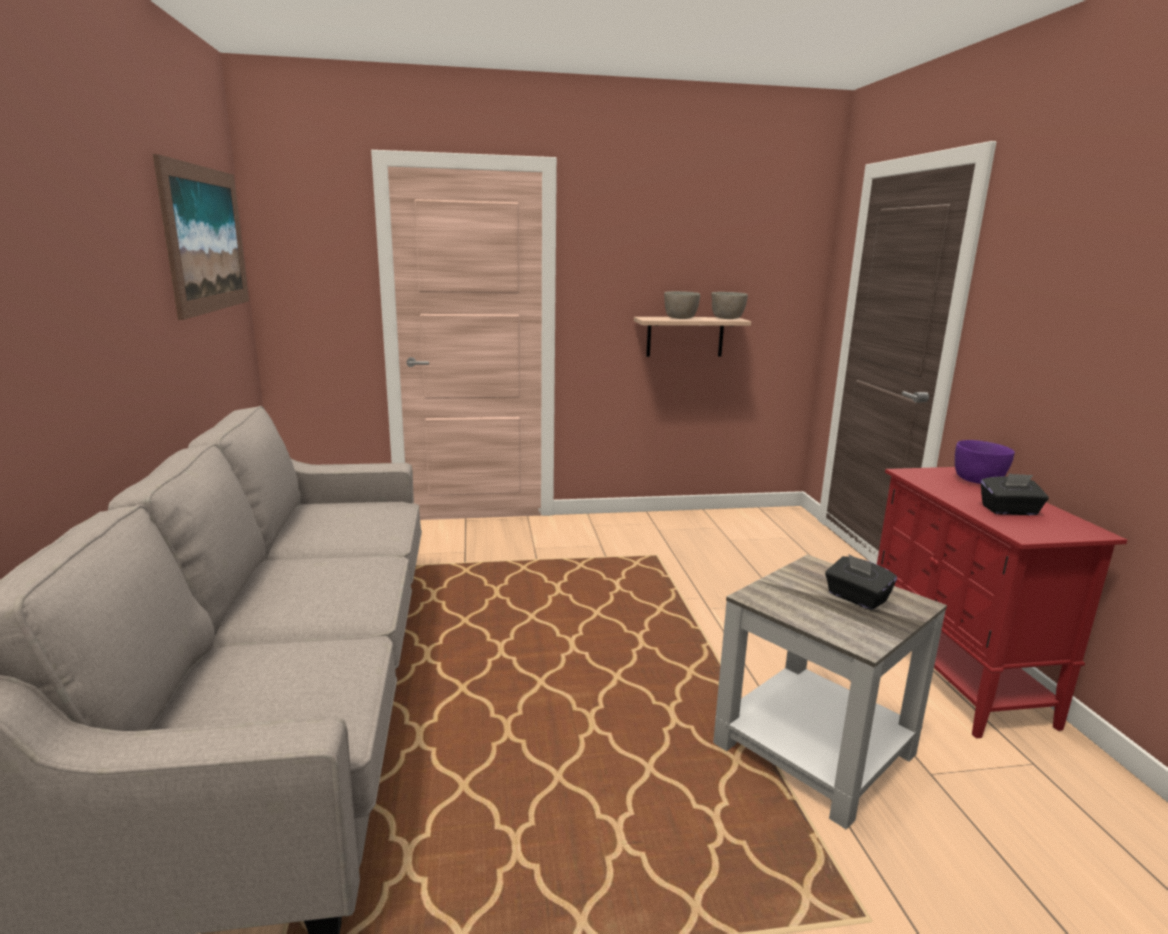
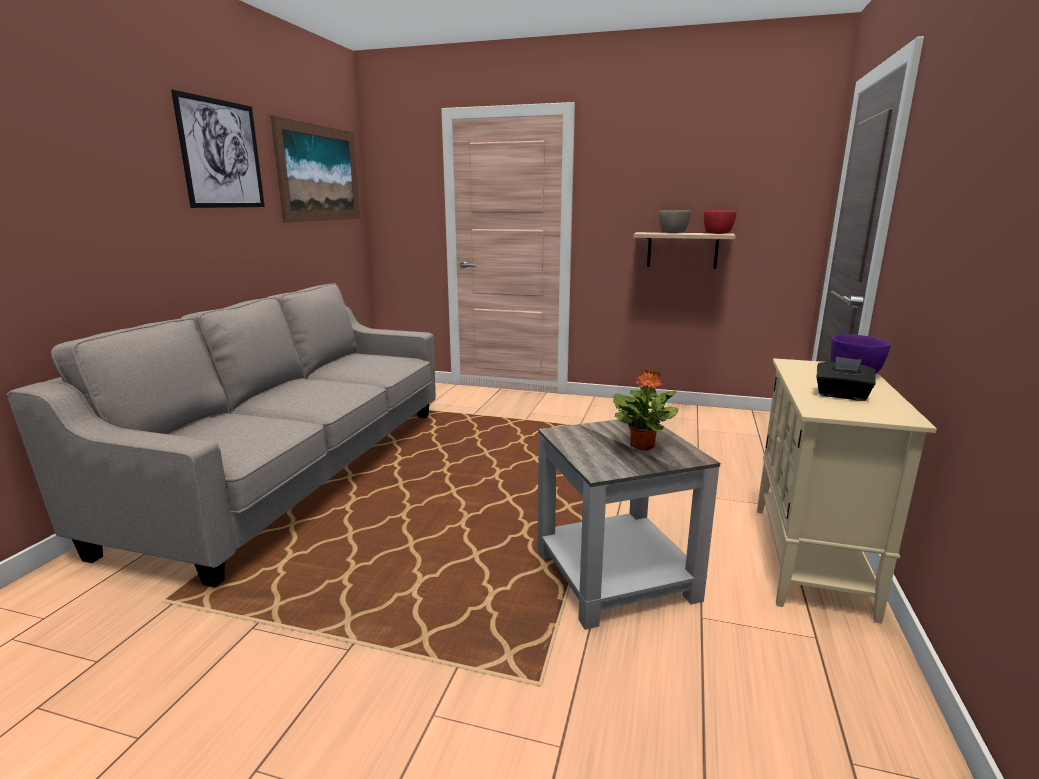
camera: 25 degrees right, 0 degrees up
grey bowl [711,292,748,319] -> red bowl [704,210,737,234]
black tissue box [825,554,897,610] -> potted plant [613,369,678,451]
red cabinet [877,467,1127,738] -> beige cabinet [757,358,937,624]
none -> picture [171,90,265,208]

